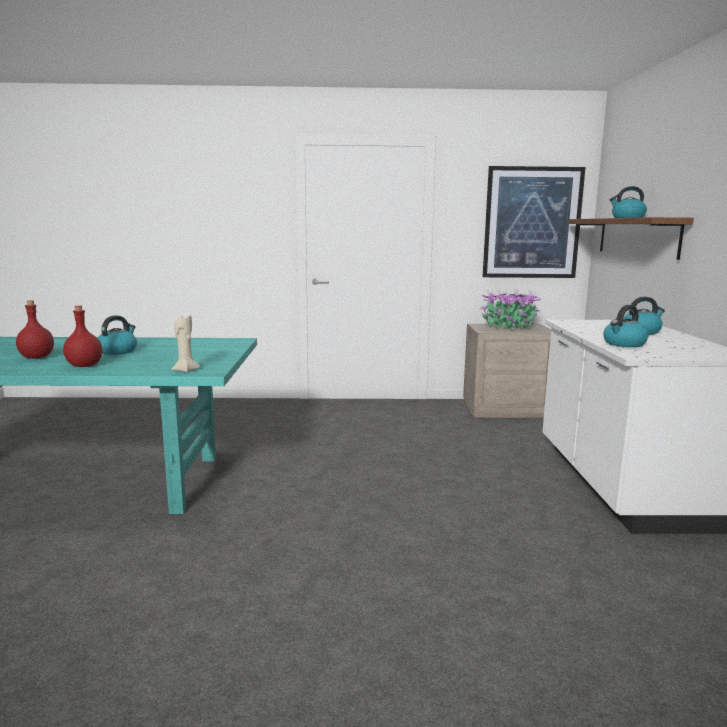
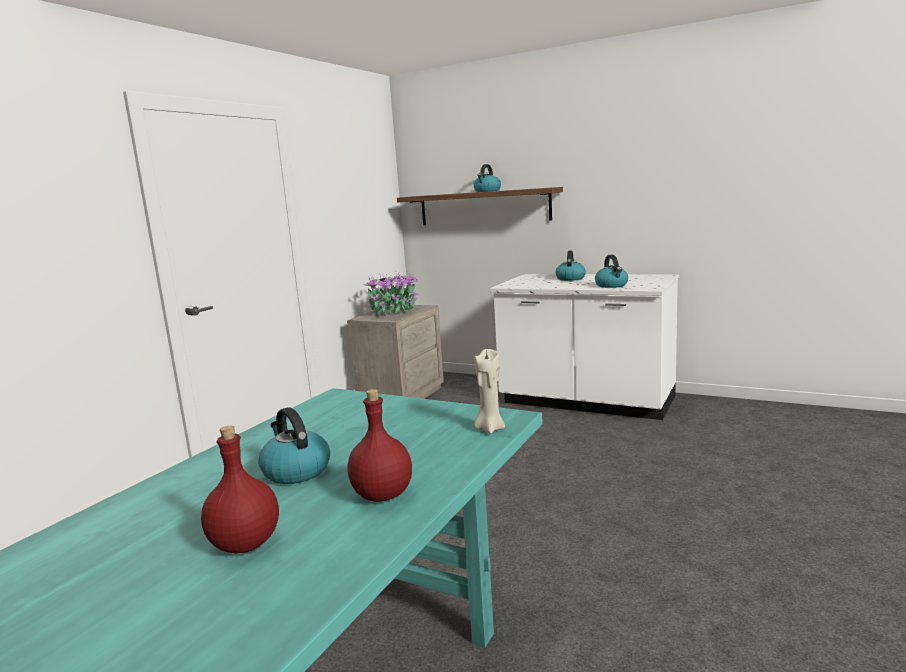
camera: 60 degrees left, 0 degrees up
picture [483,166,585,278] -> none

